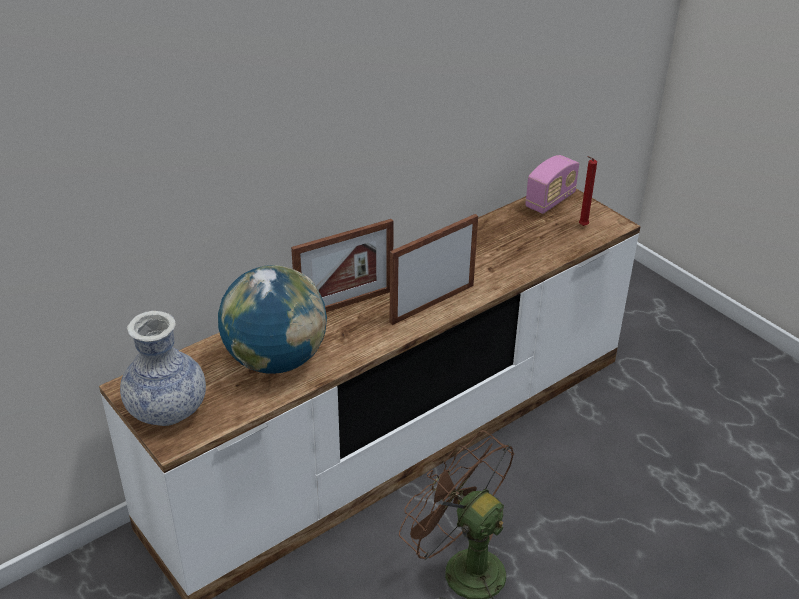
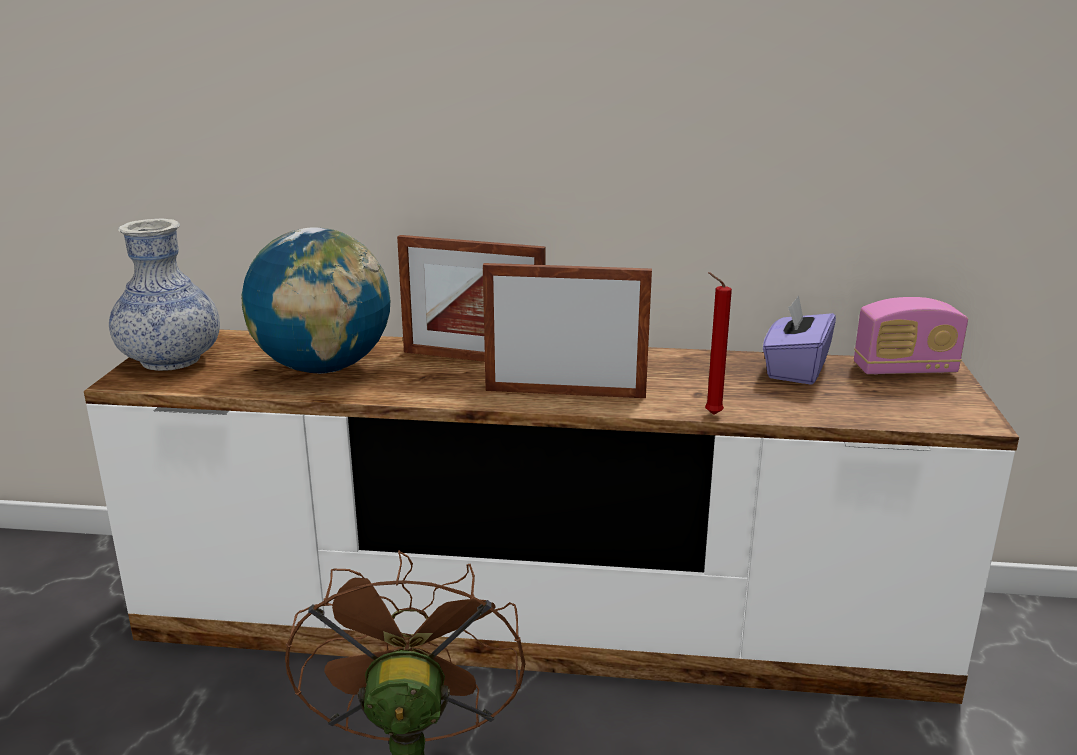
camera: 45 degrees right, 15 degrees down
red candle [579,156,597,226] -> red candle moved to [705,272,732,415]
none -> purple tissue box [763,295,836,385]

